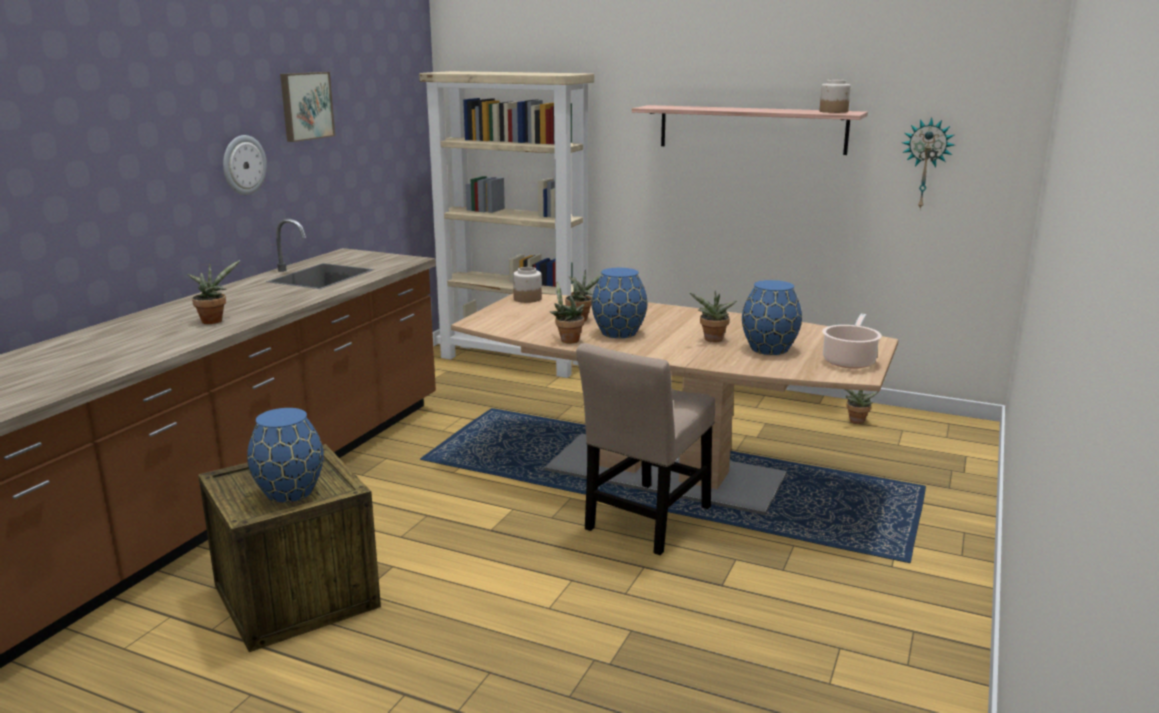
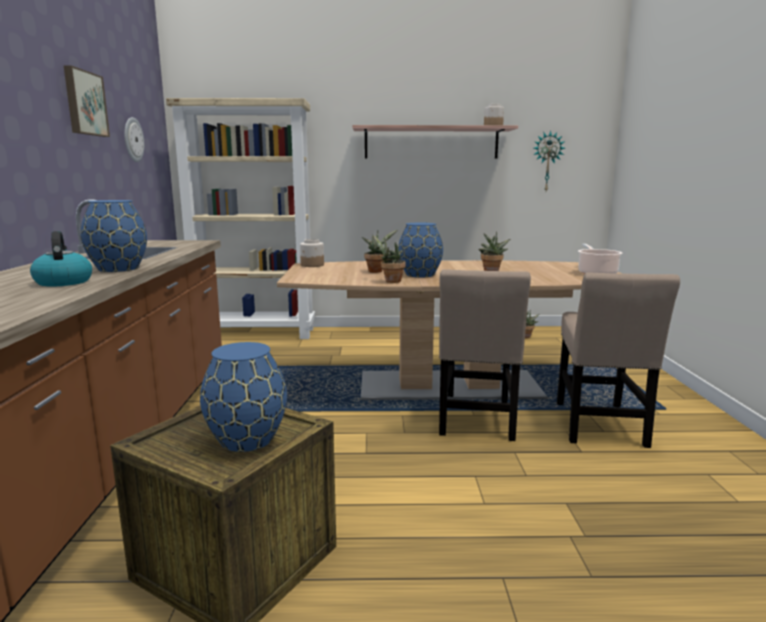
camera: 25 degrees left, 5 degrees down
potted plant [187,260,240,324] -> kettle [30,231,92,287]
wall clock [223,135,267,195] -> wall clock moved to [125,117,144,162]
blue vase [742,280,802,355] -> blue vase moved to [80,200,147,272]
none -> beige chair [557,272,680,448]

